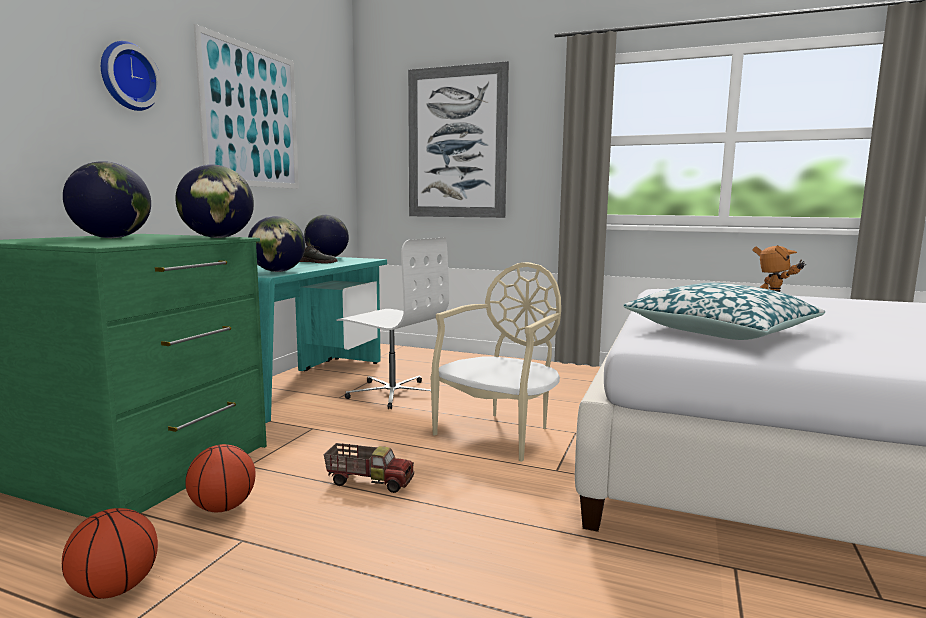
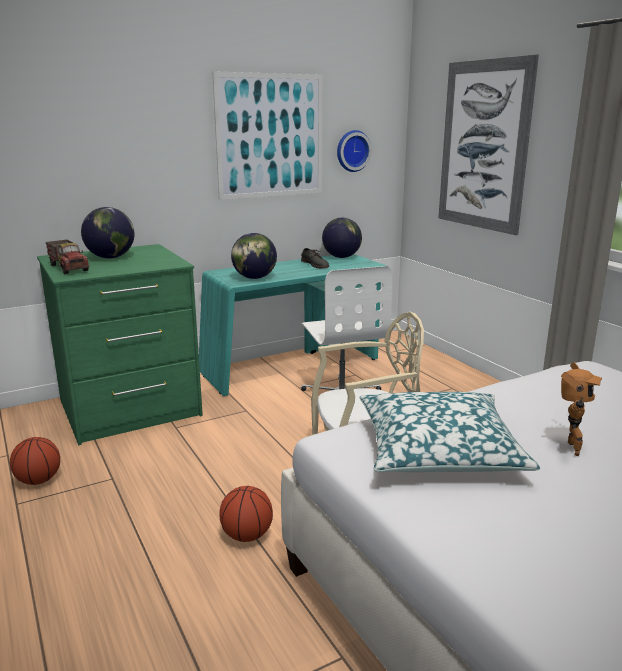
camera: 40 degrees right, 10 degrees up
wall clock [101,41,161,111] -> wall clock moved to [337,130,372,172]
globe [175,164,254,238] -> none
basketball [185,444,256,512] -> basketball moved to [219,486,273,542]
toy truck [323,443,414,493] -> toy truck moved to [46,240,89,274]

